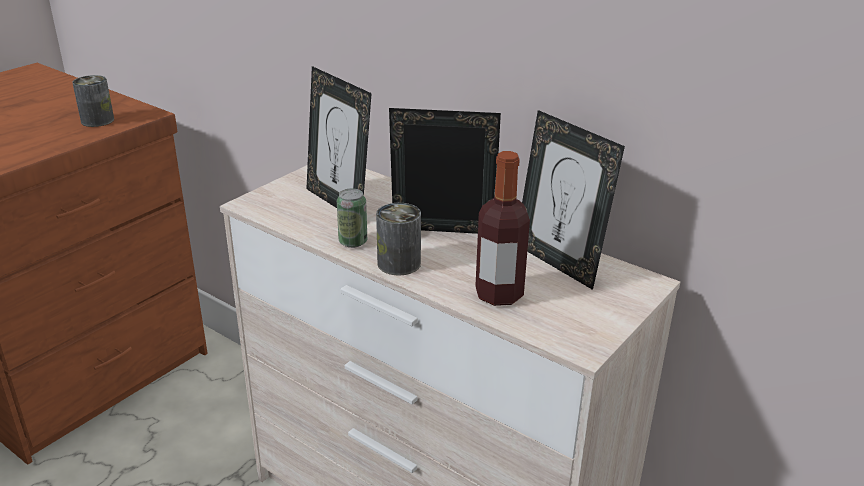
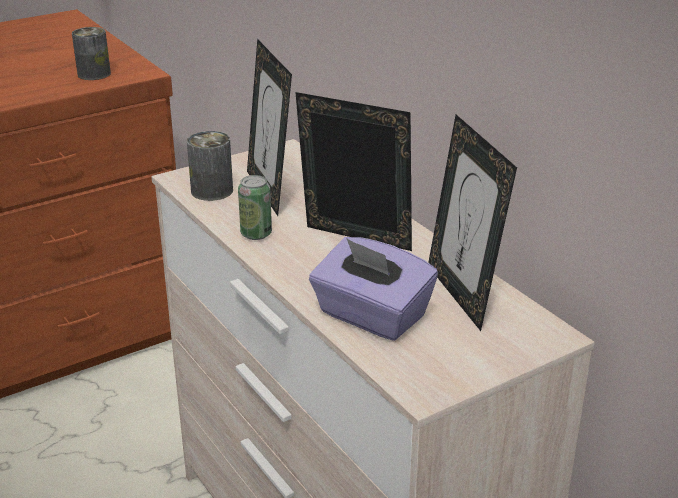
camera: 20 degrees right, 0 degrees up
can [376,203,421,275] -> can moved to [187,131,233,201]
bottle [475,151,530,306] -> purple tissue box [309,237,438,341]

